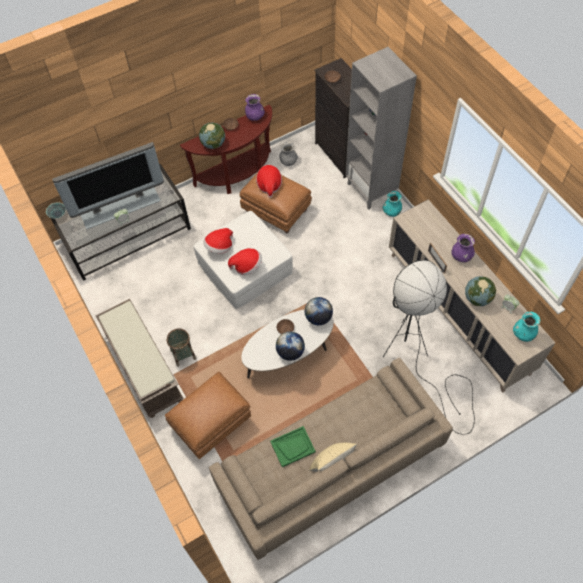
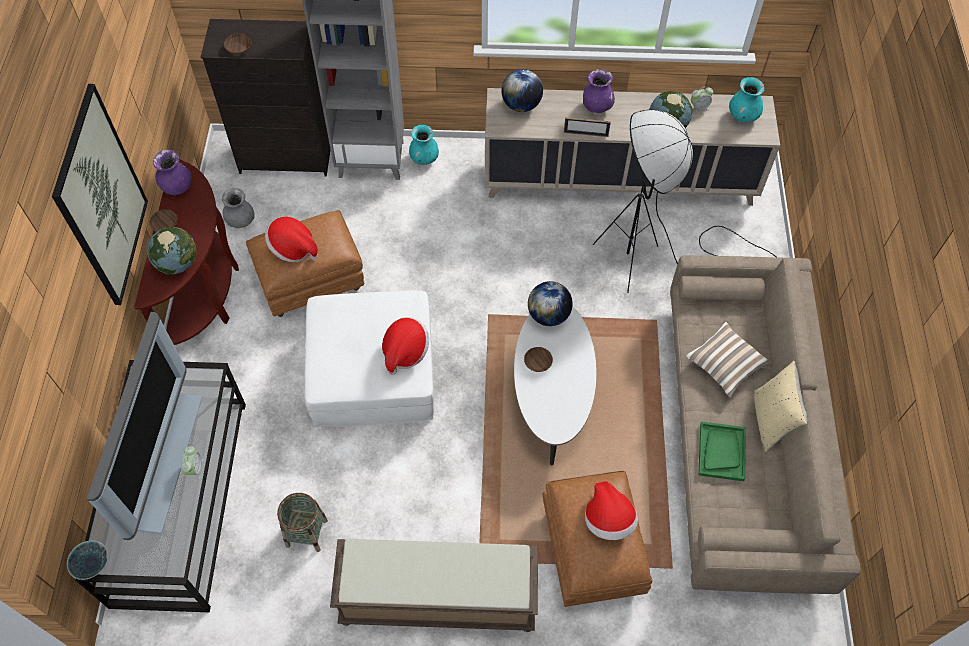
camera: 60 degrees left, 0 degrees up
basket [167,328,196,367] -> basket moved to [277,493,328,552]
hat [203,228,233,254] -> hat moved to [585,481,638,540]
globe [276,331,305,361] -> globe moved to [501,69,543,112]
none -> picture [52,84,148,305]
none -> pillow [685,322,772,398]

